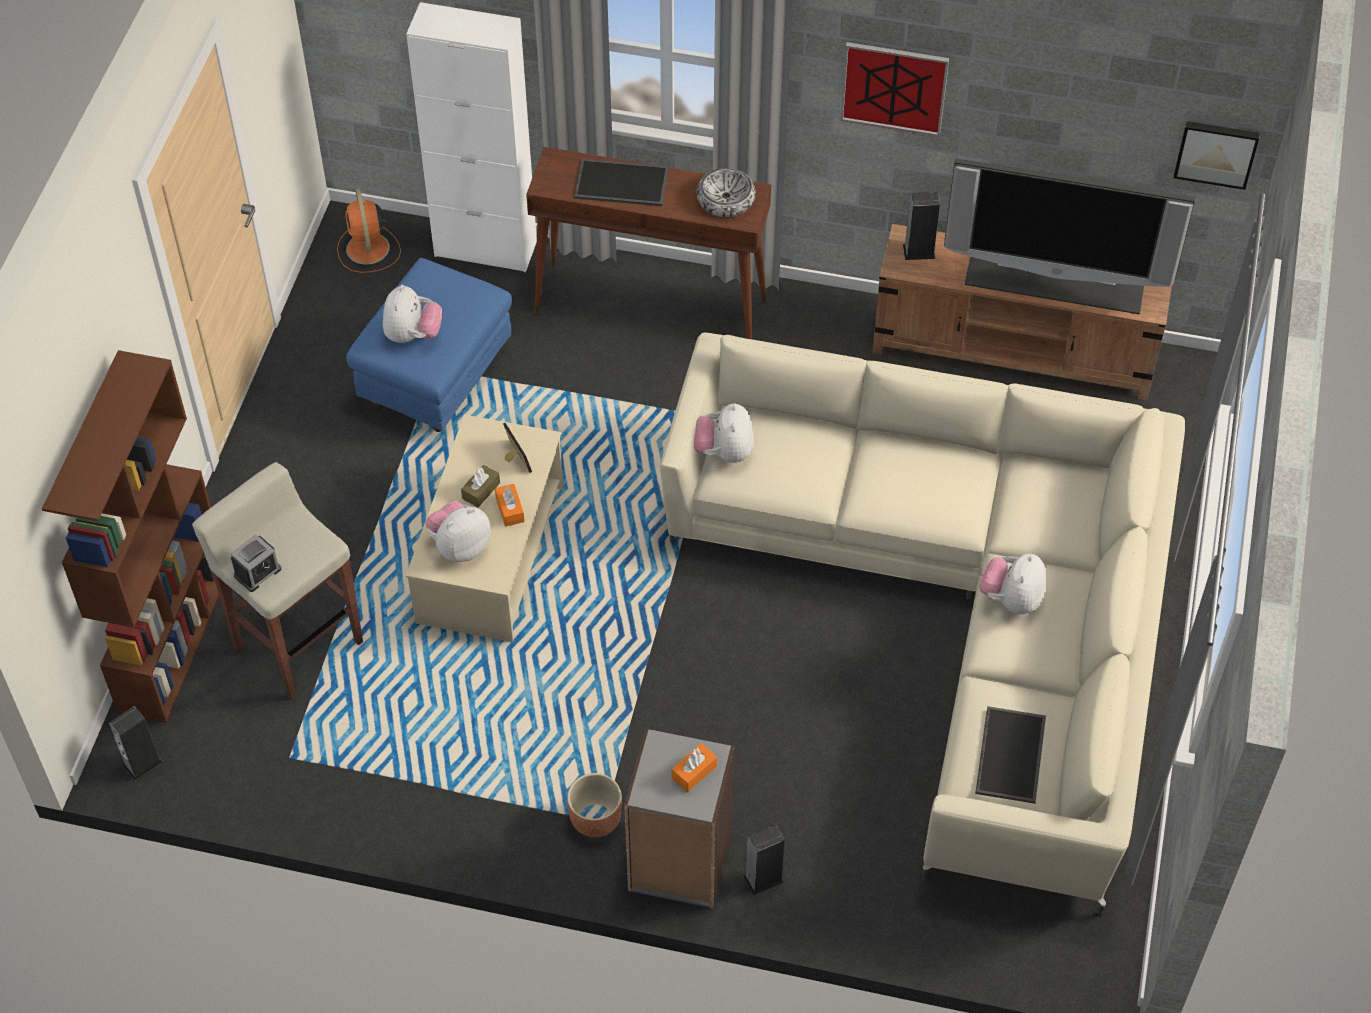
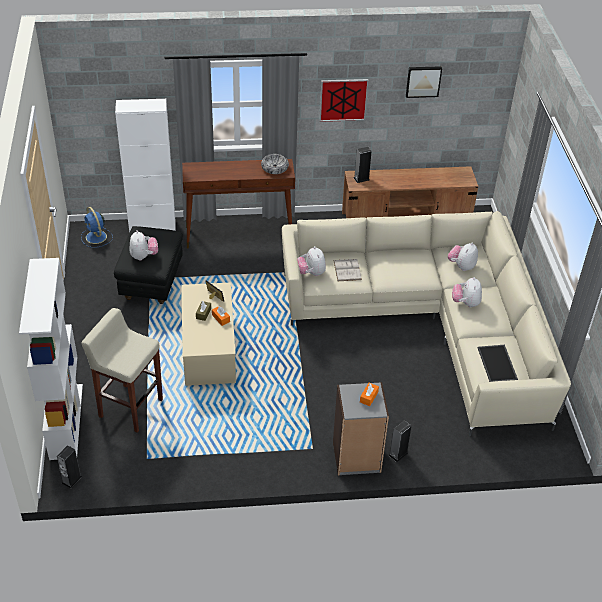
camera: 20 degrees left, 10 degrees down
brown bookcase [42,350,219,723] -> white bookcase [19,258,83,460]
alarm clock [230,534,281,592] -> none
orange fan [337,188,401,273] -> blue fan [81,207,113,248]
blue ottoman [346,258,512,432] -> black ottoman [114,226,183,304]
plush toy [425,501,491,562] -> plush toy moved to [448,242,478,271]
brown planter [567,773,622,837] -> none
tray [574,159,669,206] -> none
television [944,158,1195,314] -> none
picture [1174,121,1260,190] -> picture moved to [406,66,442,98]
none -> white book [333,259,362,281]

